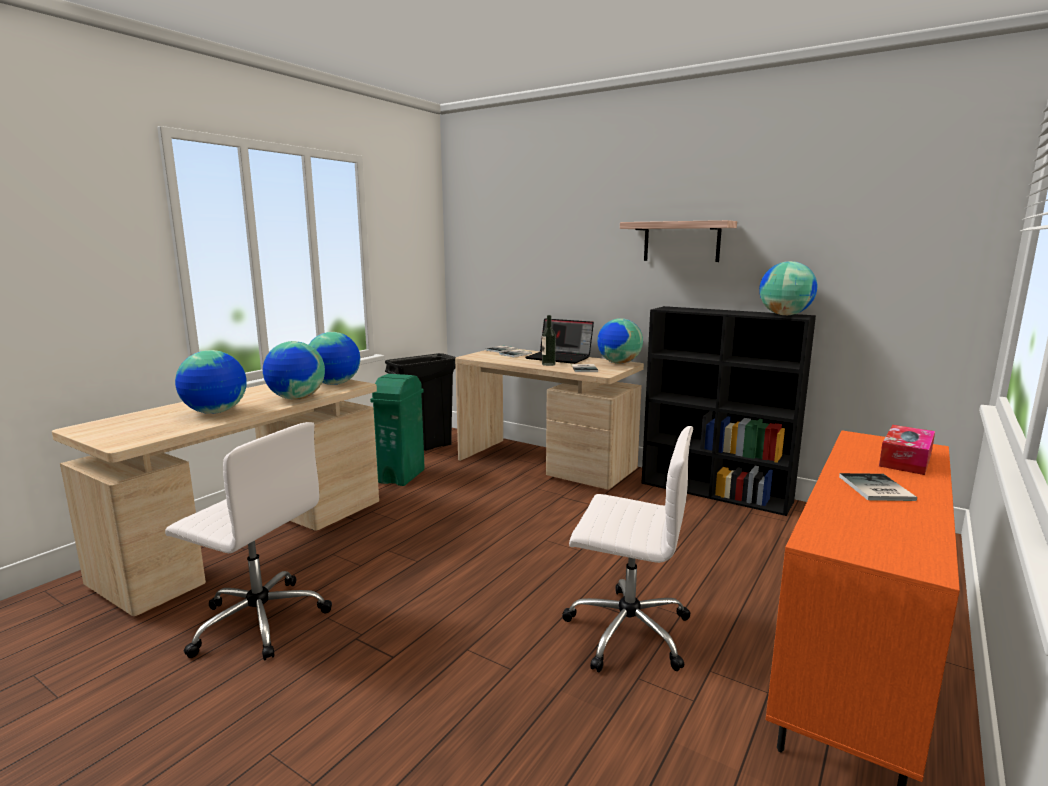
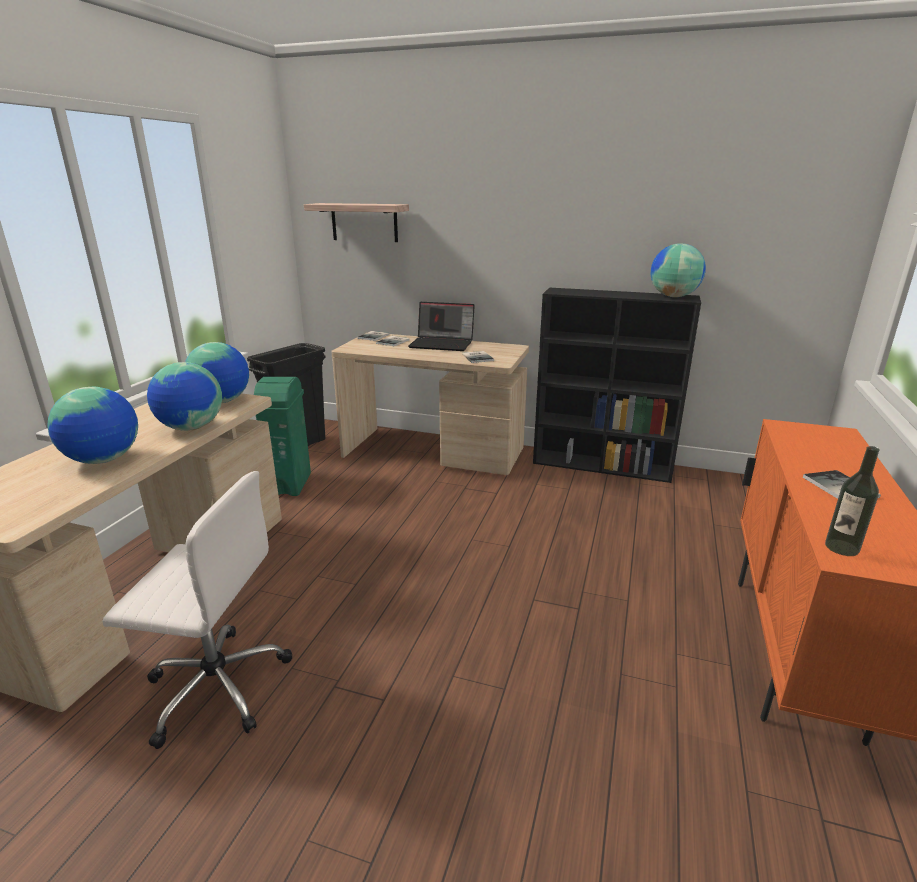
camera: 15 degrees left, 10 degrees up
bottle [542,315,556,366] -> bottle moved to [825,446,880,556]
white office chair [562,426,693,672] -> none
globe [597,318,643,364] -> none
shelf [620,220,737,262] -> shelf moved to [304,203,409,242]
tissue box [879,425,935,475] -> none

